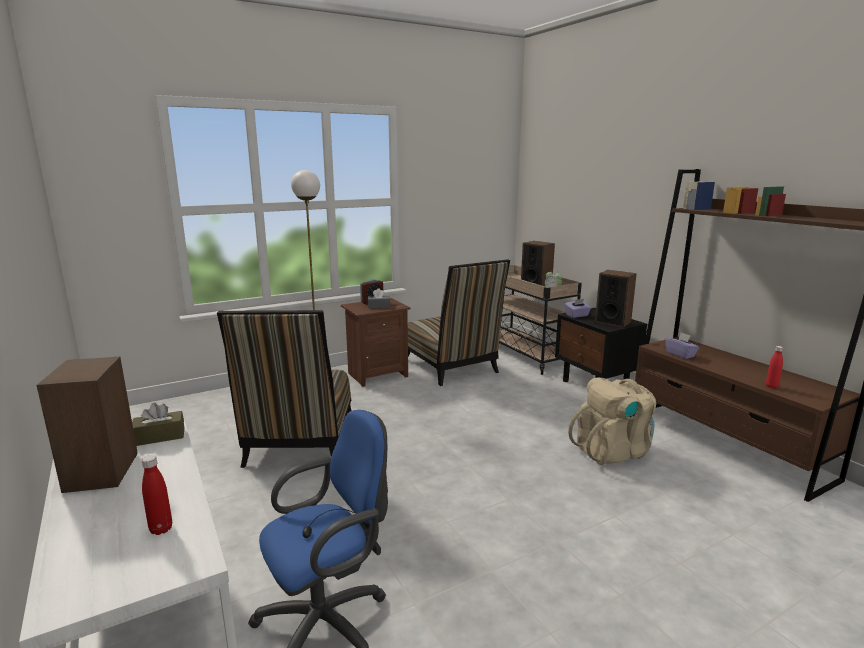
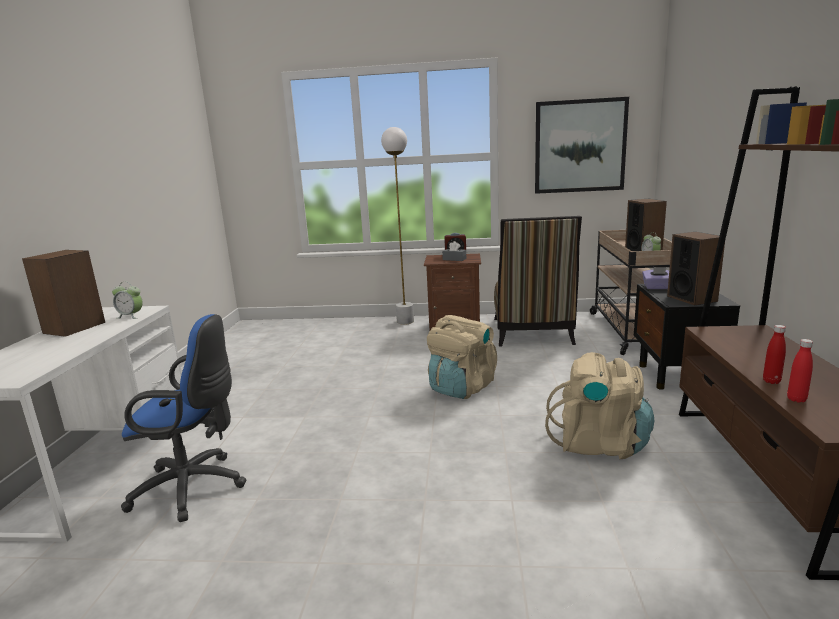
camera: 35 degrees right, 0 degrees up
brown tissue box [132,403,185,446] -> alarm clock [112,282,143,319]
red bottle [142,455,172,535] -> red bottle moved to [763,325,786,384]
chair [217,310,352,468] -> none
purple tissue box [665,333,699,359] -> none
none -> beige backpack [427,315,497,399]
none -> picture [535,97,629,194]

